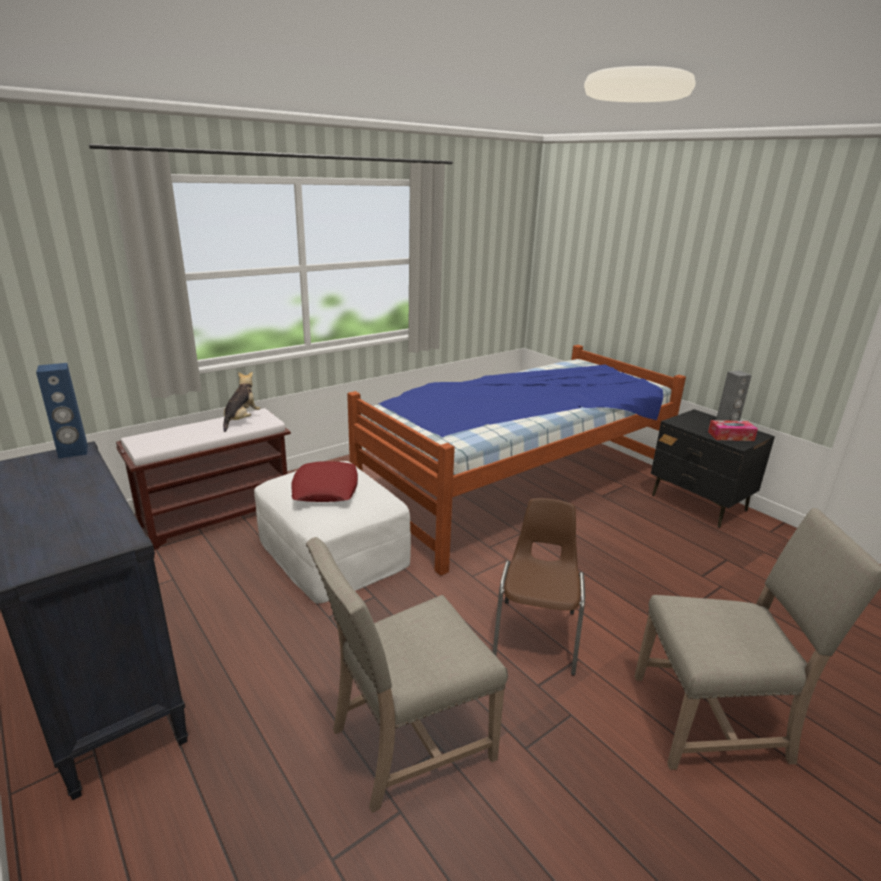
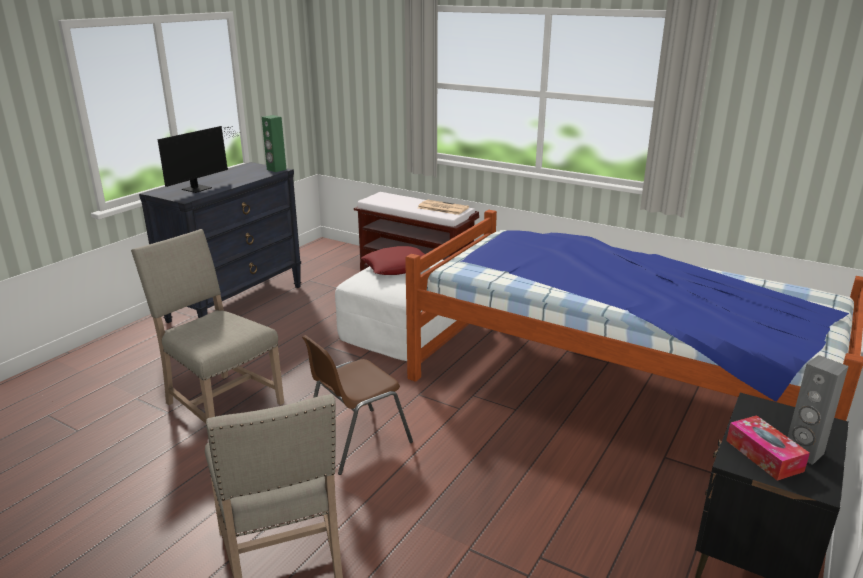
camera: 70 degrees right, 0 degrees up
blue speaker [36,363,88,458] -> green speaker [262,115,286,172]
plush toy [223,372,261,432] -> newspaper [418,200,469,215]
brown chair [493,498,585,676] -> brown chair turned 150 degrees clockwise [302,335,413,475]
none -> monitor [158,126,241,193]

